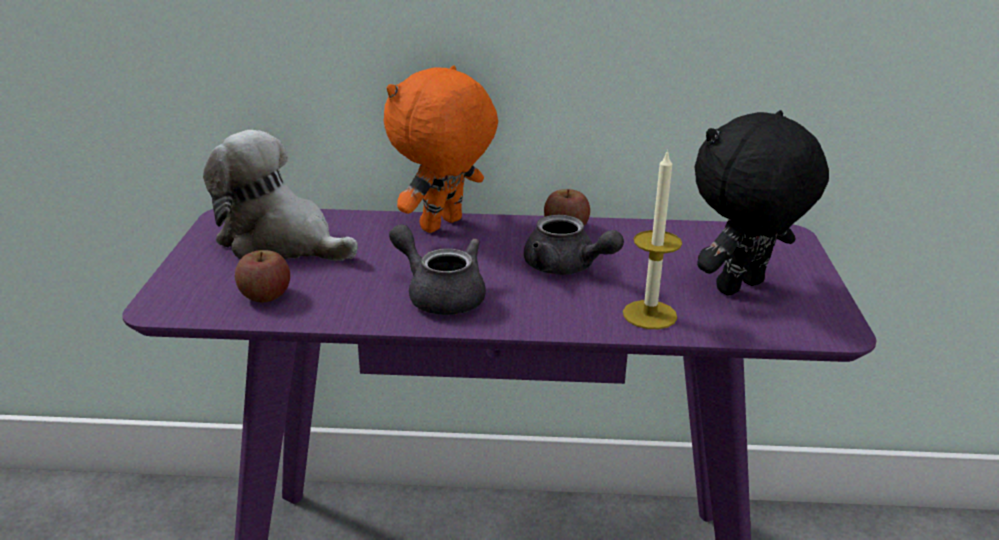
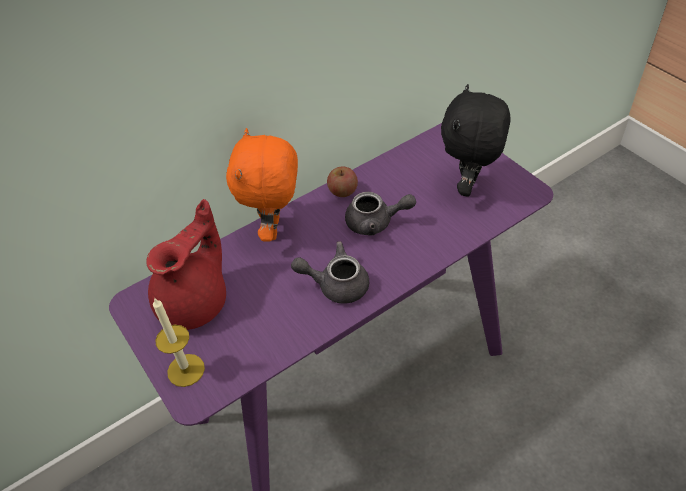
camera: 35 degrees left, 20 degrees up
plush toy [203,130,358,261] -> red teapot [146,199,226,330]
apple [235,250,290,302] -> none
candle [623,149,682,329] -> candle moved to [153,297,205,387]

